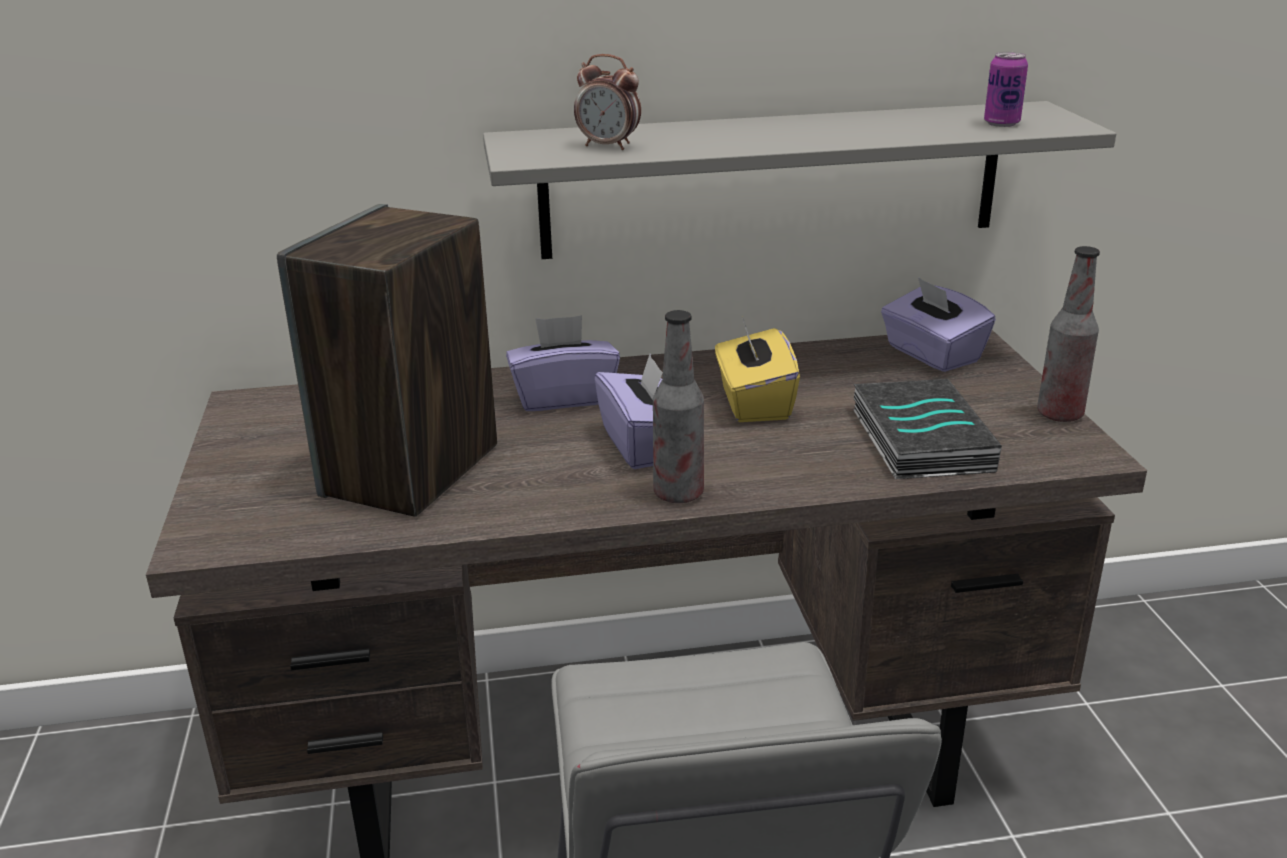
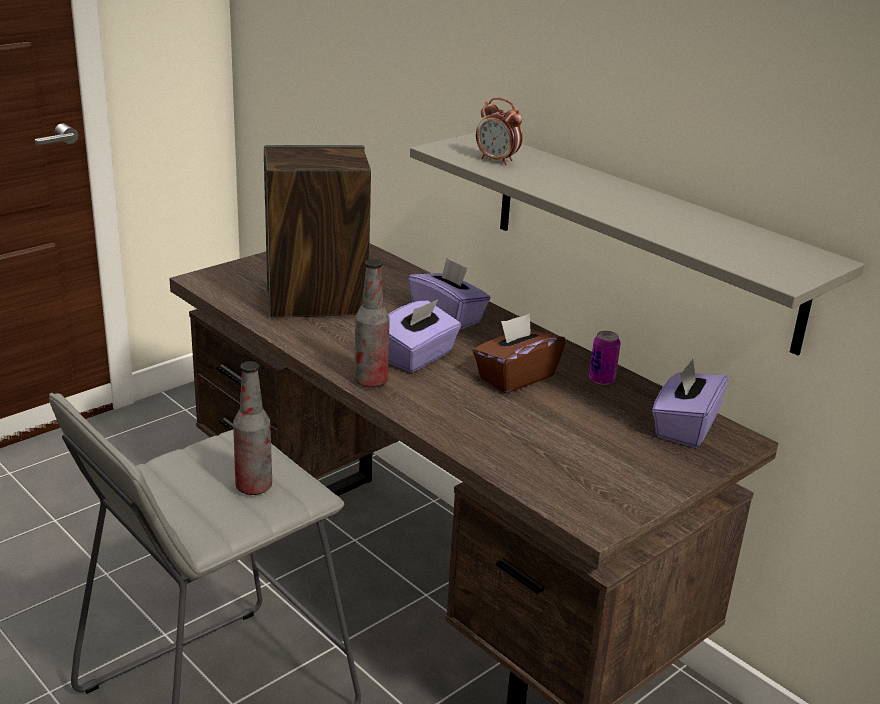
camera: 55 degrees right, 0 degrees up
alarm clock [574,54,641,150] -> alarm clock turned 45 degrees counterclockwise [476,98,523,165]
yellow tissue box [715,319,800,422] -> brown tissue box [473,313,566,393]
book [853,379,1002,479] -> none
can [984,52,1028,127] -> can moved to [589,331,621,385]
bottle [1037,246,1100,422] -> bottle moved to [233,361,272,495]

